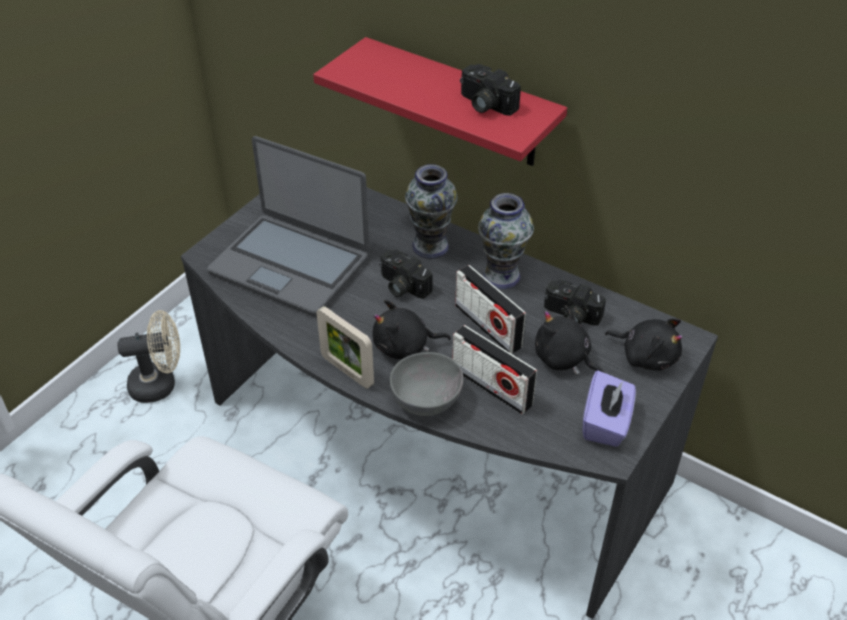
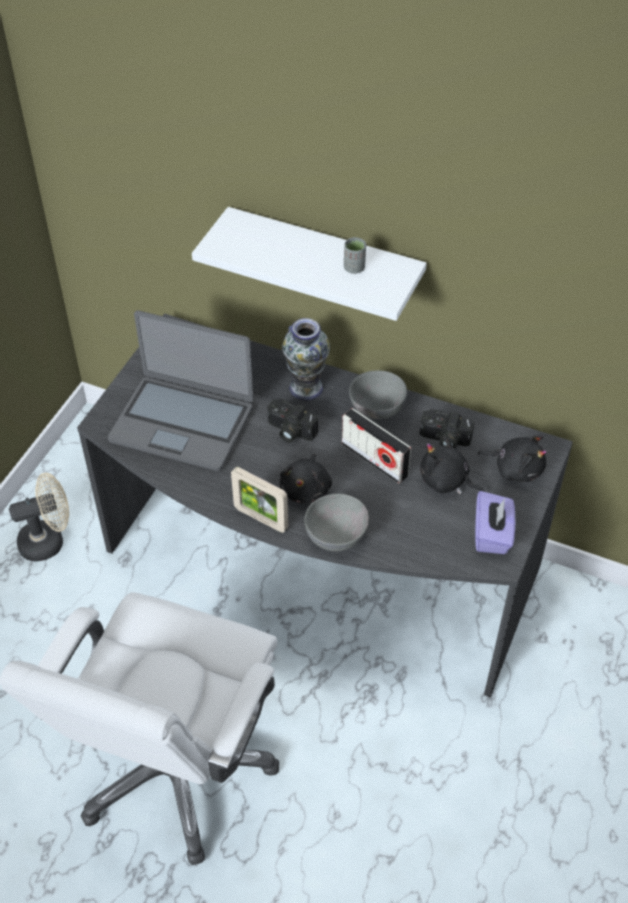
camera: 10 degrees left, 5 degrees up
red shelf [313,37,567,166] -> white shelf [192,207,427,321]
black plush toy [372,300,451,359] -> black plush toy turned 60 degrees counterclockwise [280,454,332,504]
radio [452,325,537,414] -> none
camera [460,64,521,116] -> grey cup [344,237,366,274]
vase [478,193,534,289] -> grey bowl [349,371,407,419]

